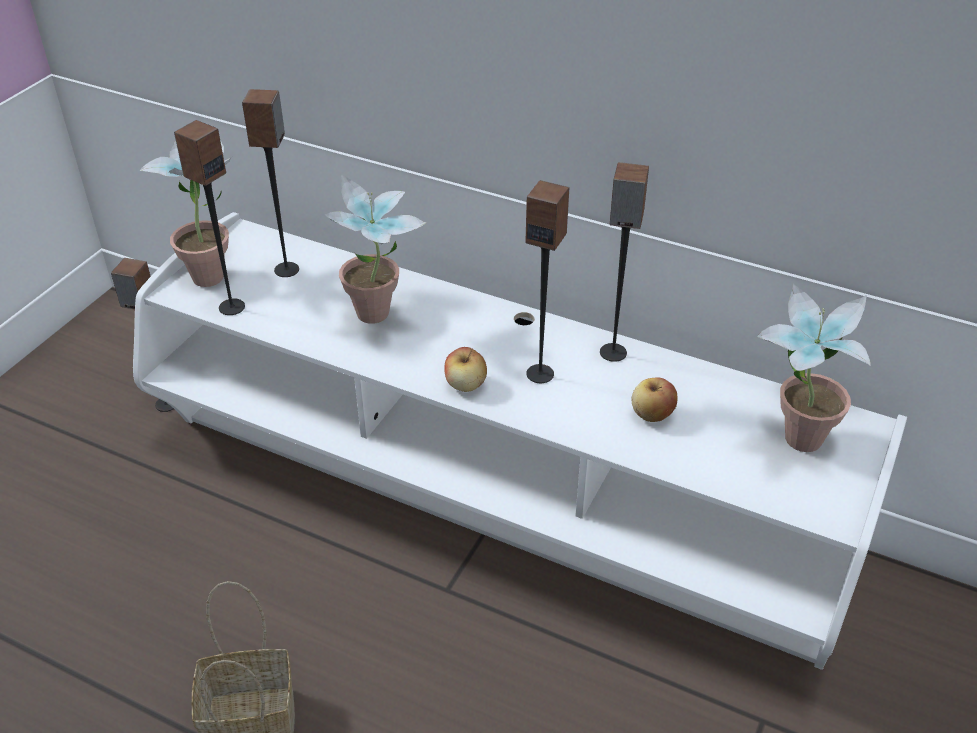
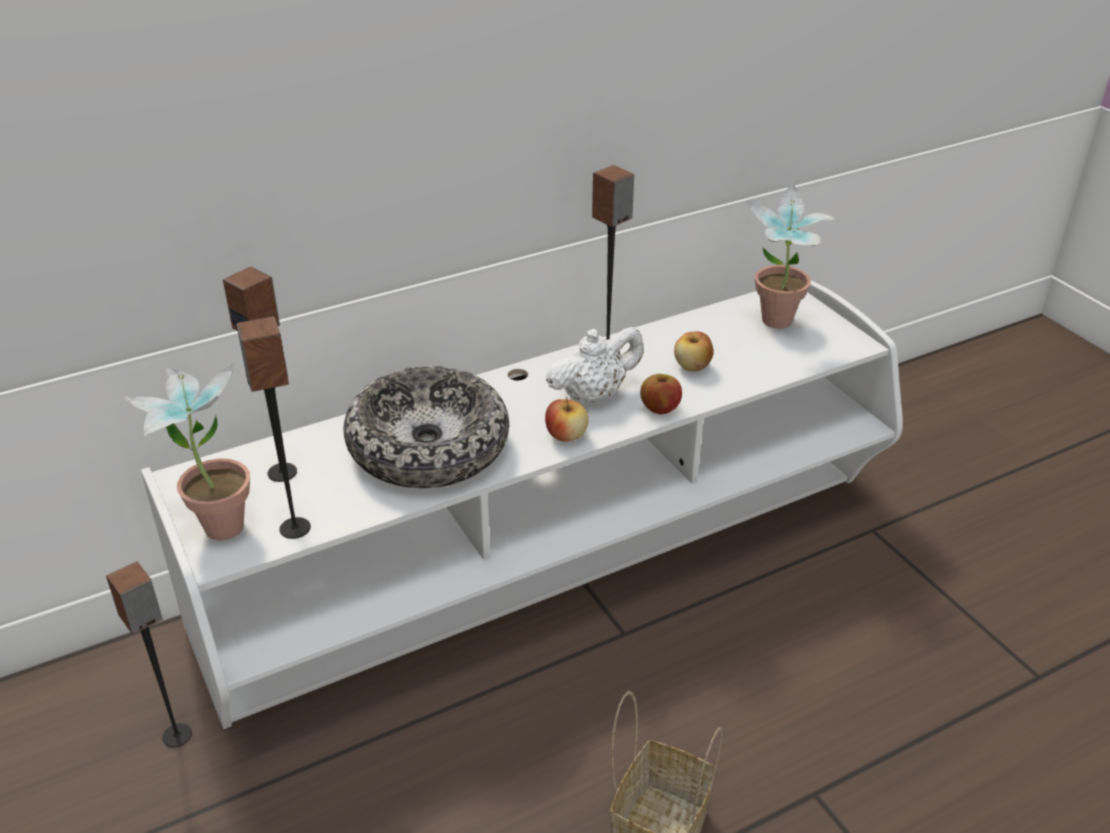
camera: 55 degrees left, 5 degrees down
potted plant [325,174,427,324] -> bowl [344,366,509,488]
speaker [525,180,569,383] -> white teapot [546,327,644,404]
none -> apple [640,374,682,414]

